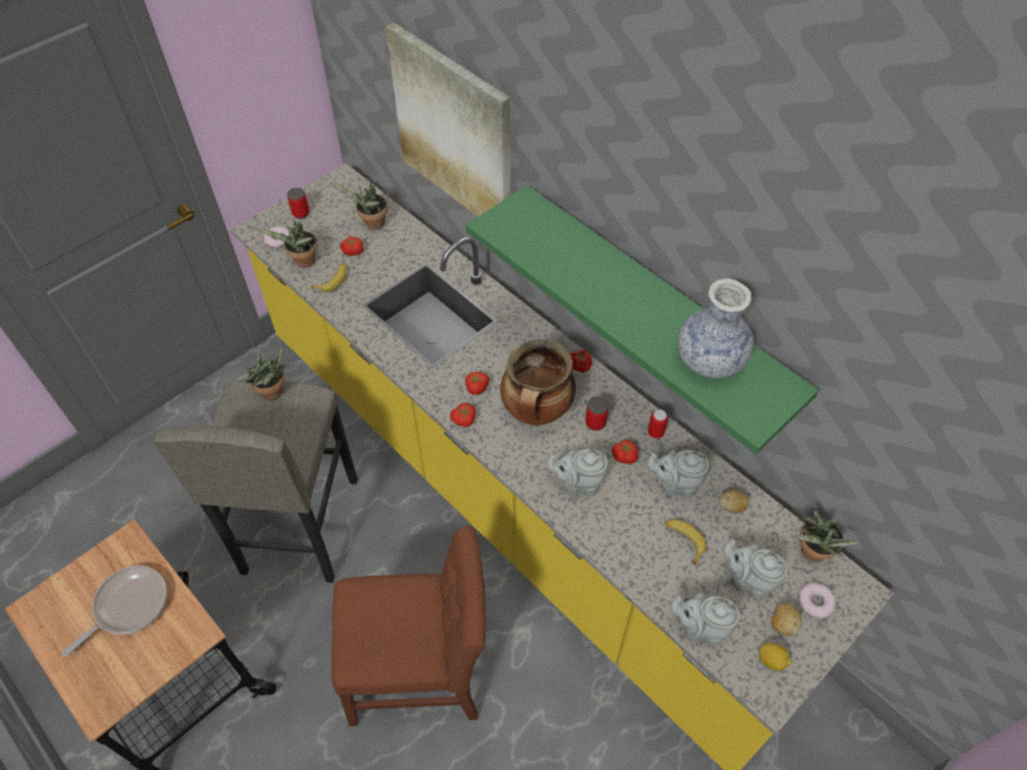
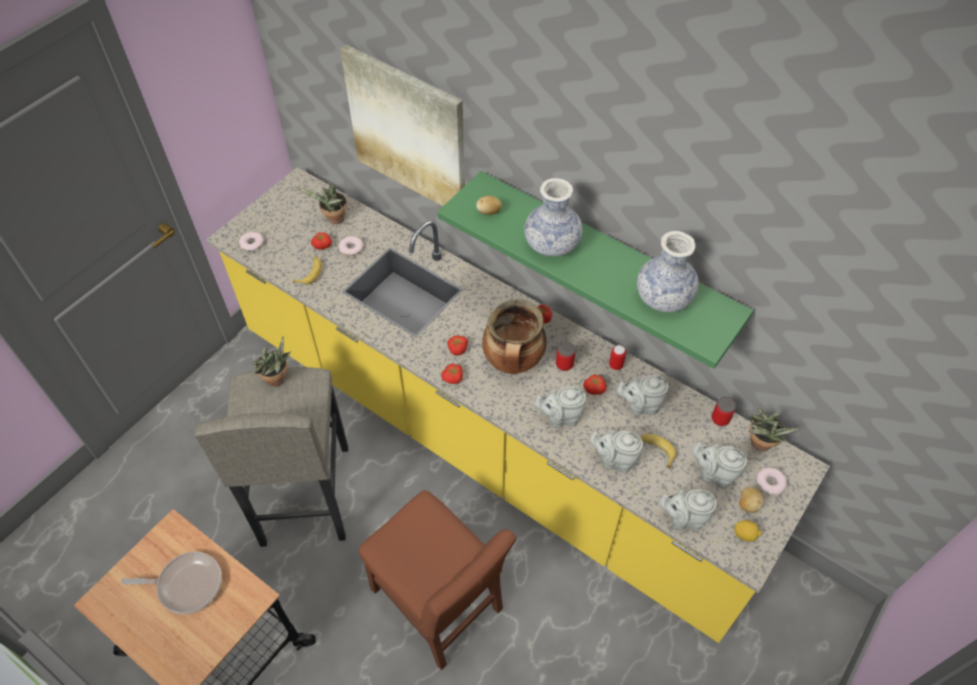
camera: 10 degrees left, 0 degrees up
frying pan [62,565,167,657] -> frying pan turned 60 degrees clockwise [121,551,222,614]
potted plant [255,221,318,268] -> none
can [287,188,309,219] -> can moved to [712,397,736,426]
brown chair [331,525,486,727] -> brown chair turned 60 degrees clockwise [359,490,516,670]
potato [719,489,749,513] -> potato moved to [476,196,502,215]
none -> donut [338,236,364,256]
none -> vase [525,178,582,256]
none -> grey teapot [589,430,643,473]

